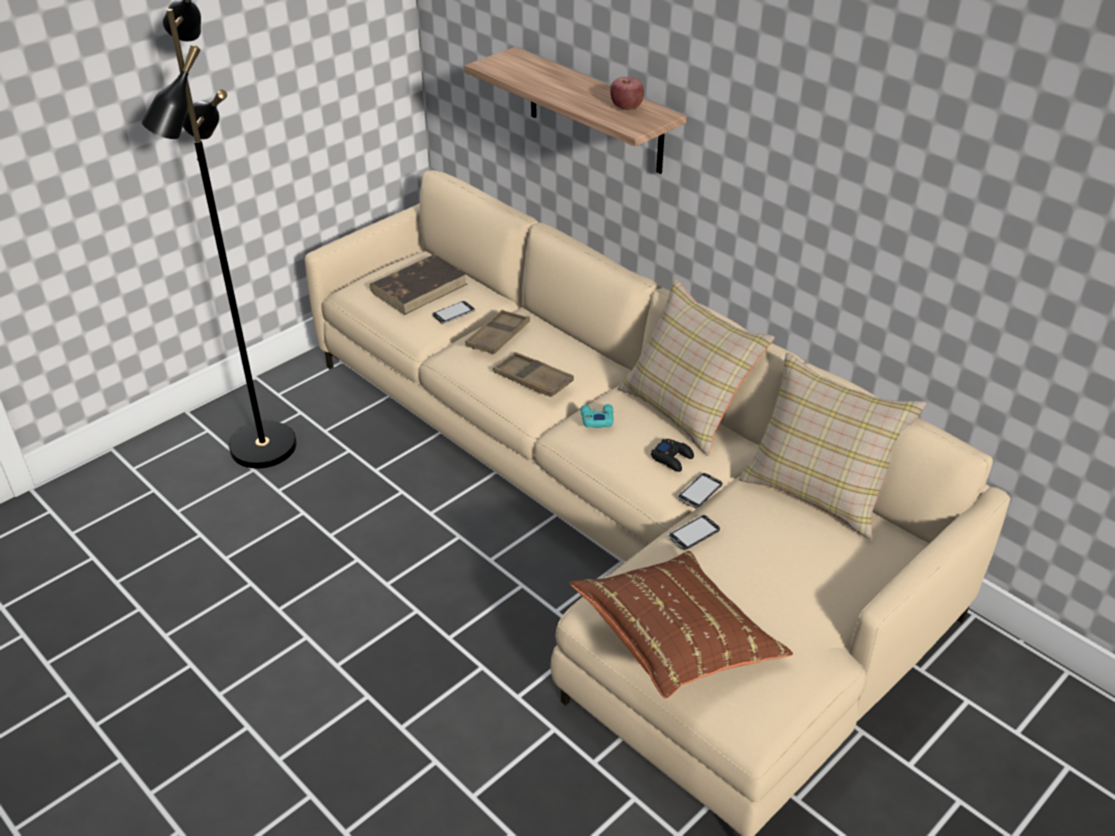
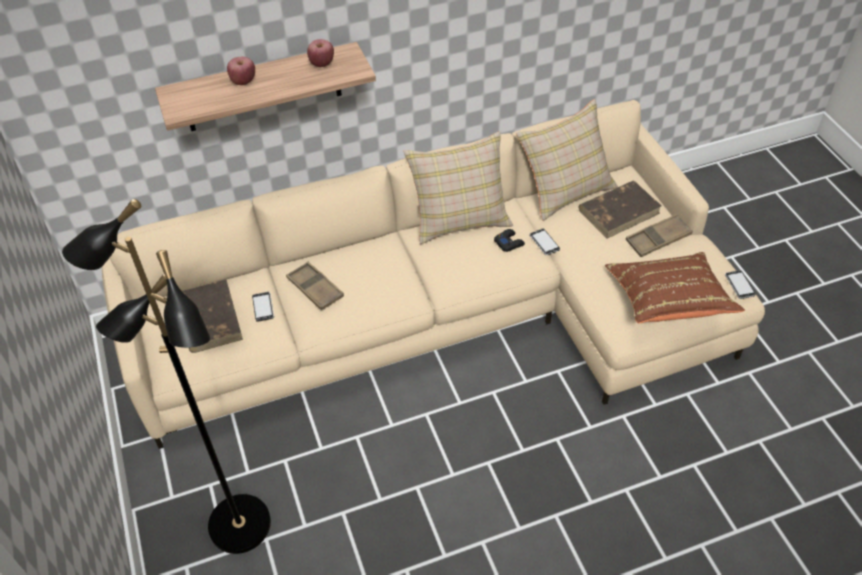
camera: 65 degrees left, 10 degrees up
brown tray [493,352,574,397] -> brown tray moved to [626,214,693,257]
turquoise game controller [580,404,614,428] -> none
phone [668,514,720,550] -> phone moved to [725,270,756,299]
none -> apple [227,57,255,85]
none -> brown book [579,181,662,238]

